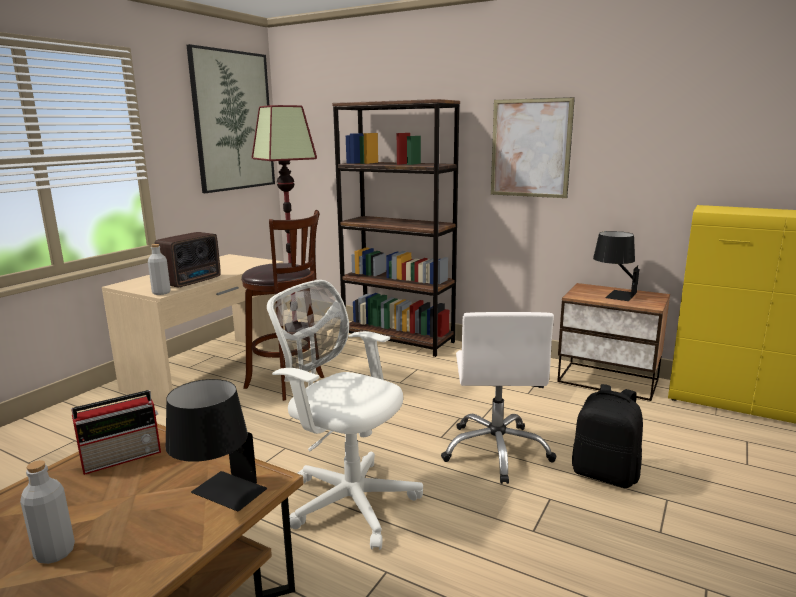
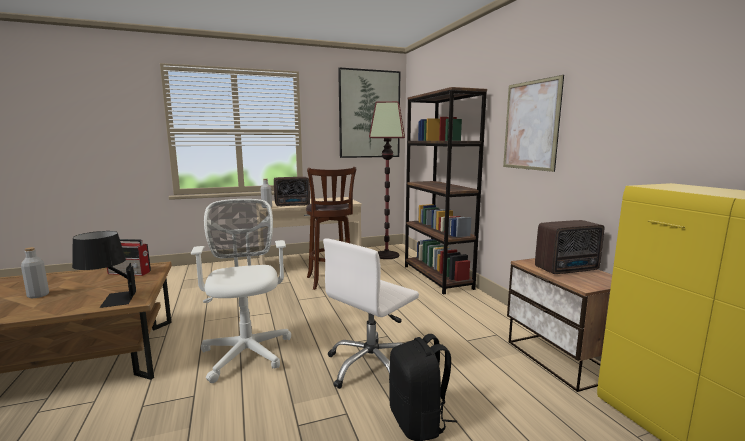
camera: 40 degrees right, 5 degrees down
black table lamp [593,231,639,301] -> radio [535,220,604,274]

